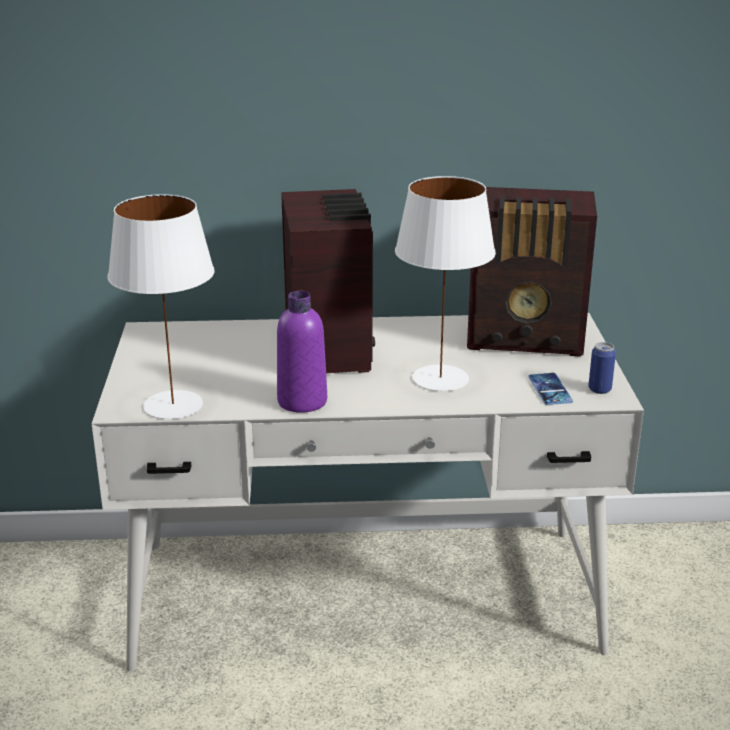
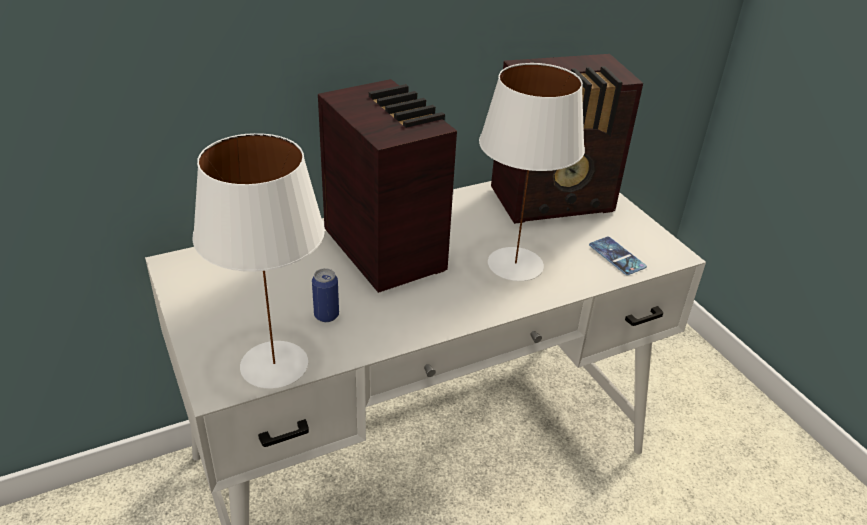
camera: 25 degrees left, 10 degrees up
purple bottle [277,291,327,413] -> none
can [588,342,616,394] -> can moved to [312,268,339,322]

